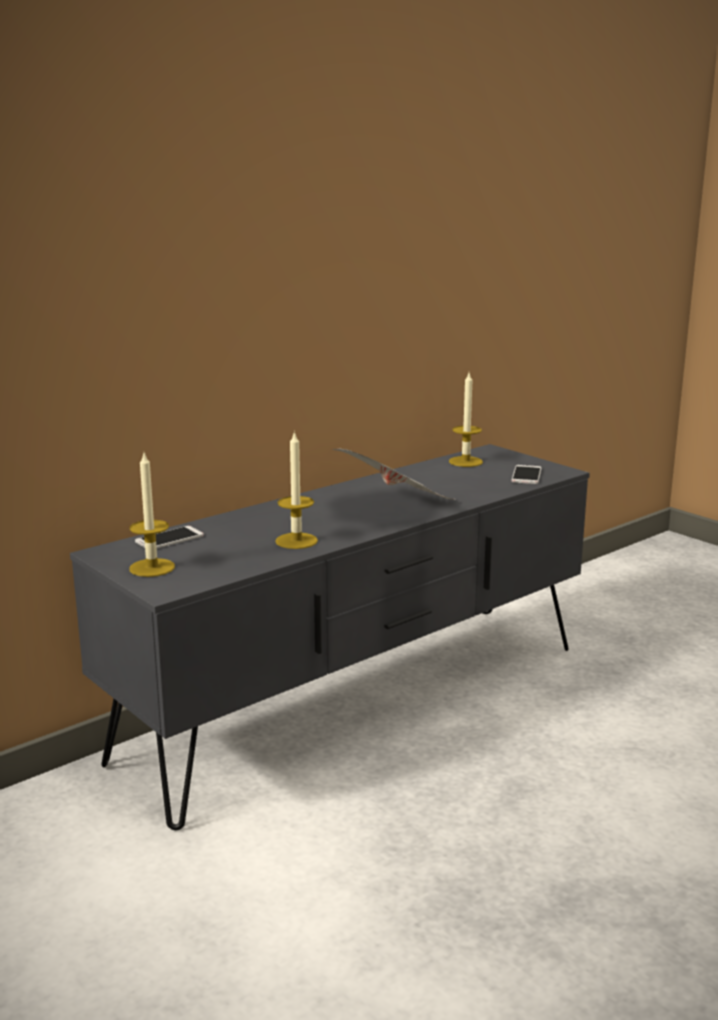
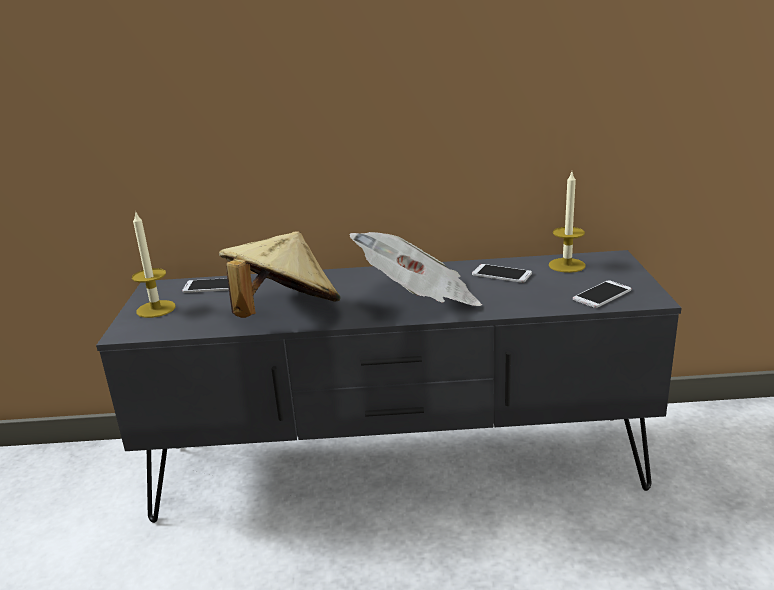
camera: 40 degrees right, 5 degrees up
candle [275,431,318,549] -> beige hat [219,231,341,318]
none -> phone [472,264,532,283]

